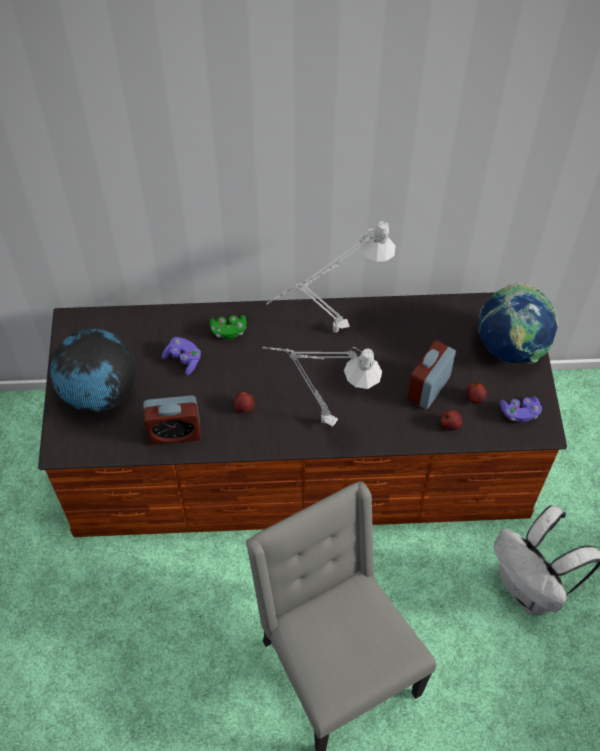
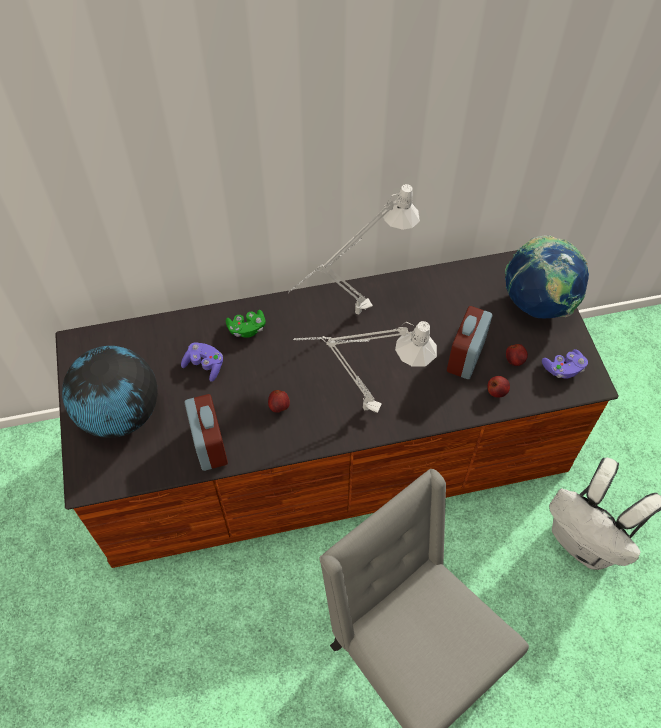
camera: 10 degrees left, 0 degrees up
alarm clock [143,395,201,445] -> alarm clock turned 90 degrees counterclockwise [185,394,228,471]

